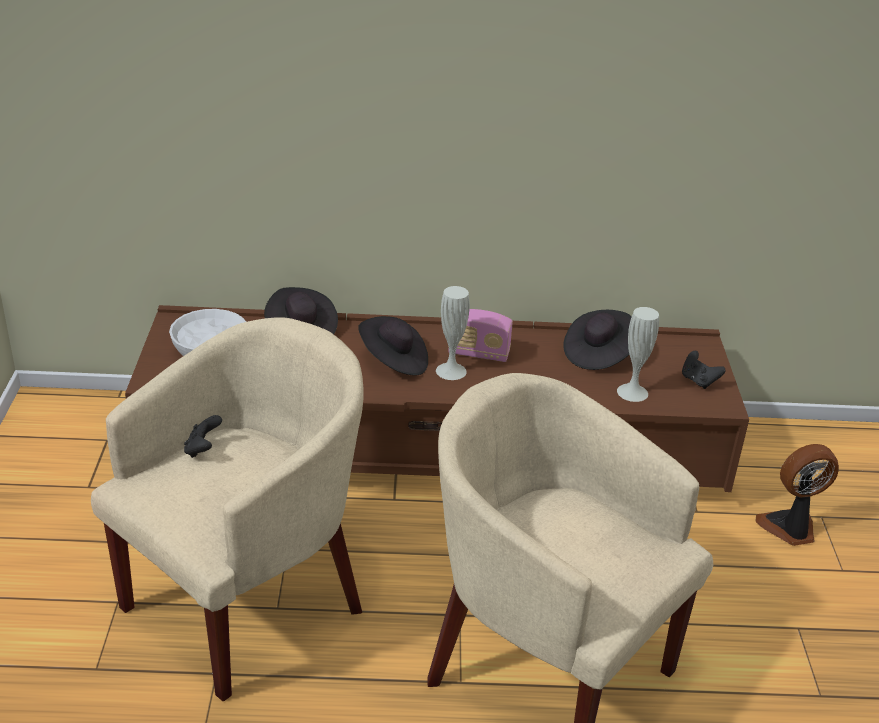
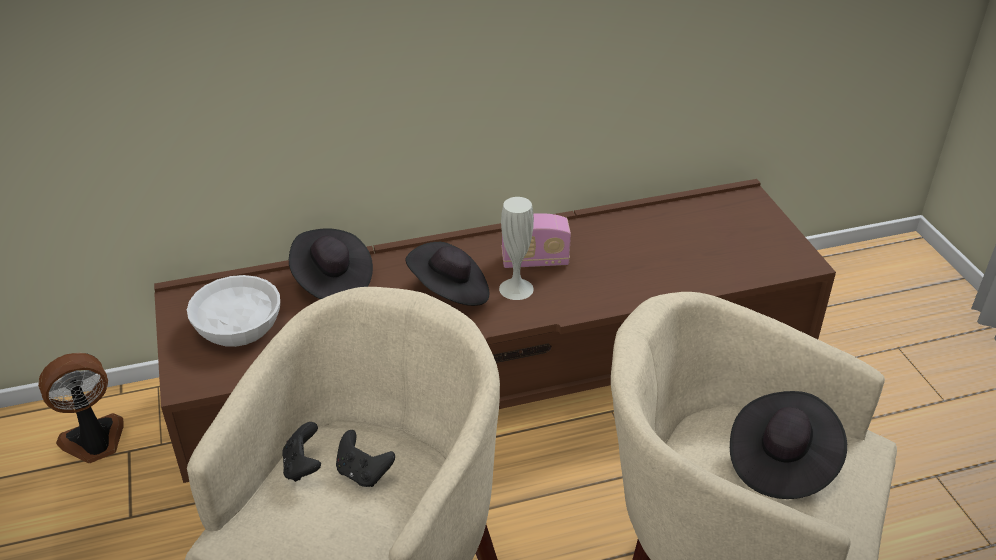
camera: 15 degrees left, 5 degrees up
black hat [563,310,632,370] -> black hat moved to [730,391,847,499]
white vase [617,307,659,402] -> none
black game controller [682,351,726,389] -> black game controller moved to [336,430,395,487]
fan [755,444,839,546] -> fan moved to [38,353,123,463]

